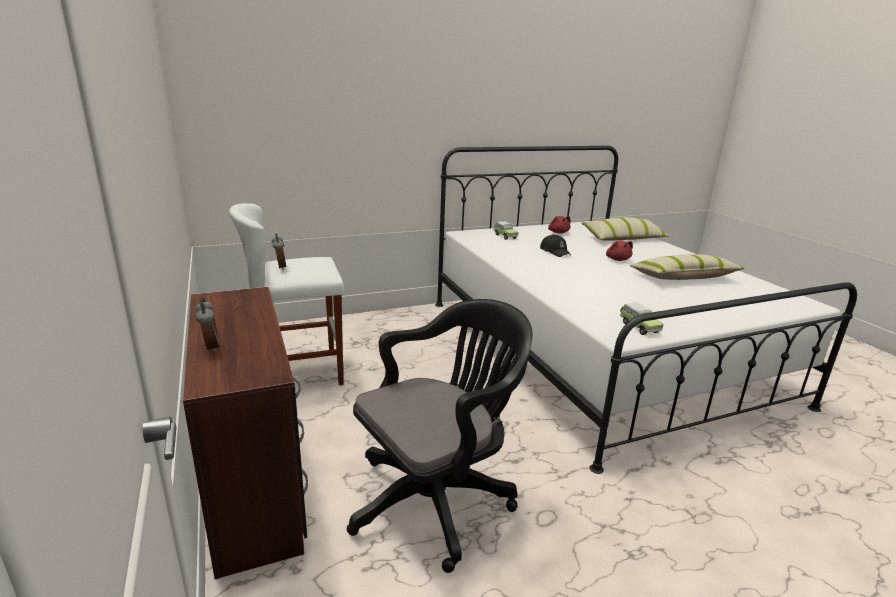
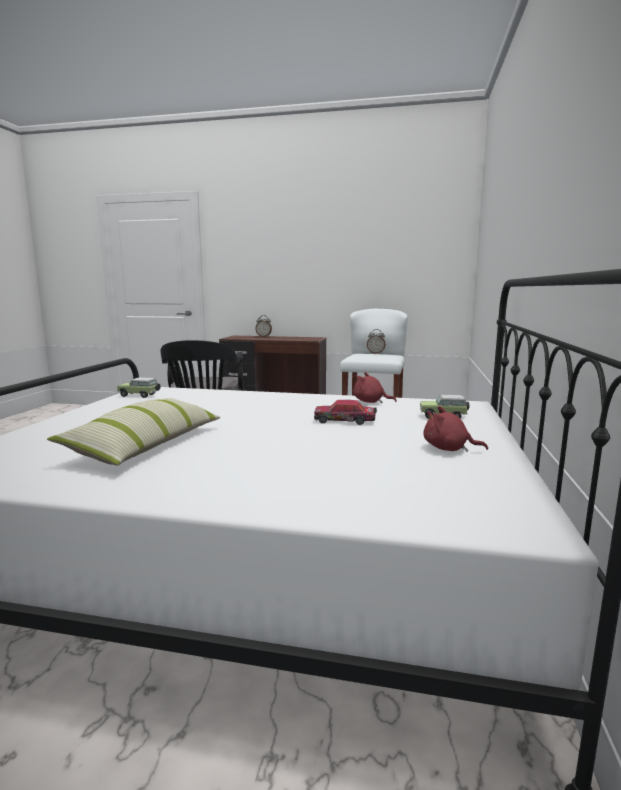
camera: 125 degrees right, 10 degrees down
black cap [540,234,571,257] -> toy car [314,400,377,425]
pillow [582,217,669,240] -> none
red plush toy [606,240,633,261] -> red plush toy moved to [353,372,397,403]

